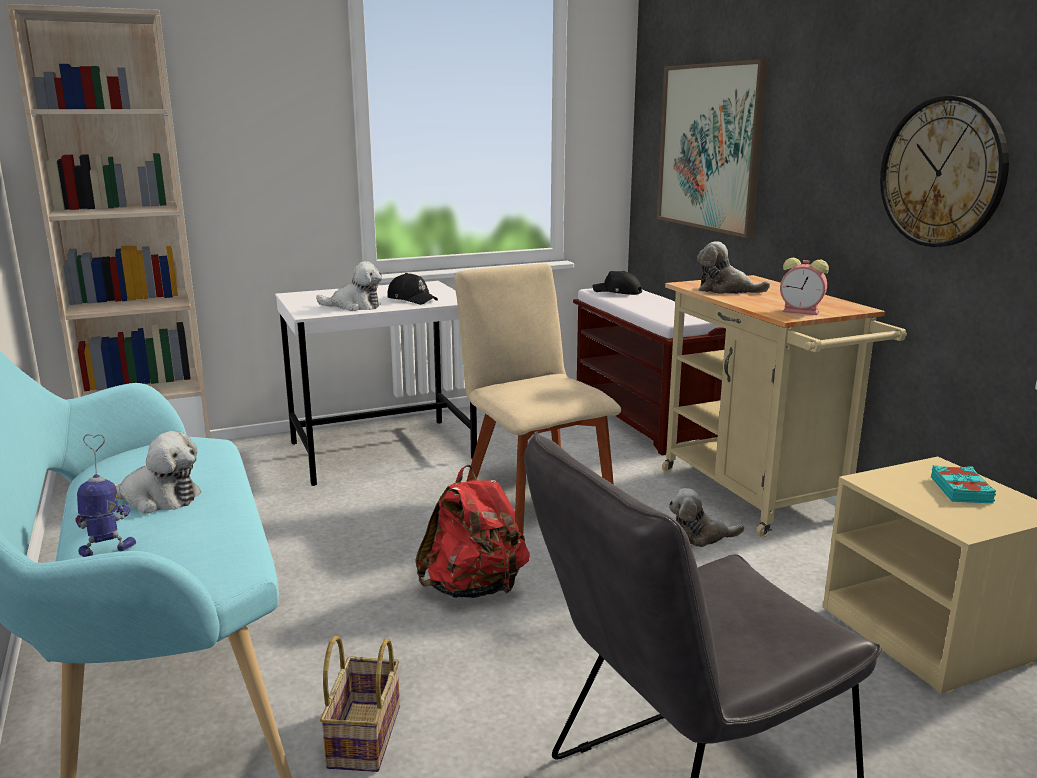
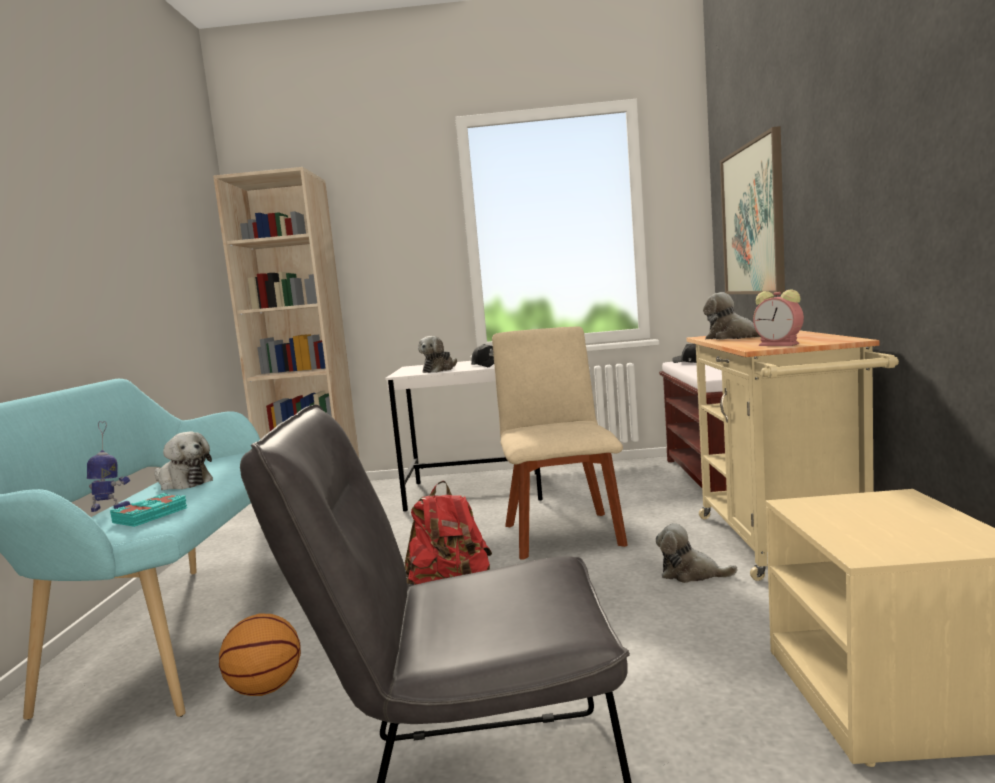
camera: 25 degrees right, 10 degrees down
plush toy [316,261,382,311] -> plush toy turned 90 degrees clockwise [418,336,457,373]
basket [320,636,400,772] -> basketball [219,613,301,696]
wall clock [880,96,1009,247] -> none
turquoise book [931,465,996,503] -> turquoise book moved to [110,493,187,527]

